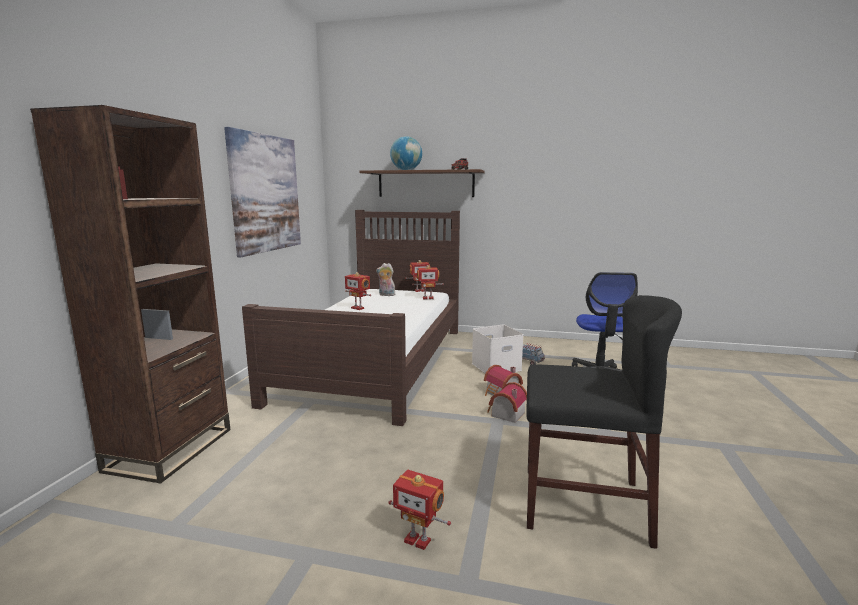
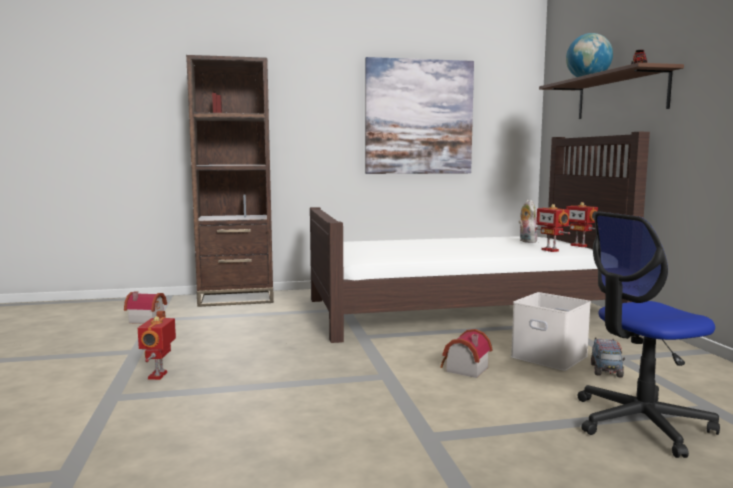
camera: 65 degrees right, 5 degrees down
toy robot [345,272,371,310] -> none
toy house [487,382,527,423] -> toy house moved to [124,291,167,324]
black chair [526,295,682,549] -> none

